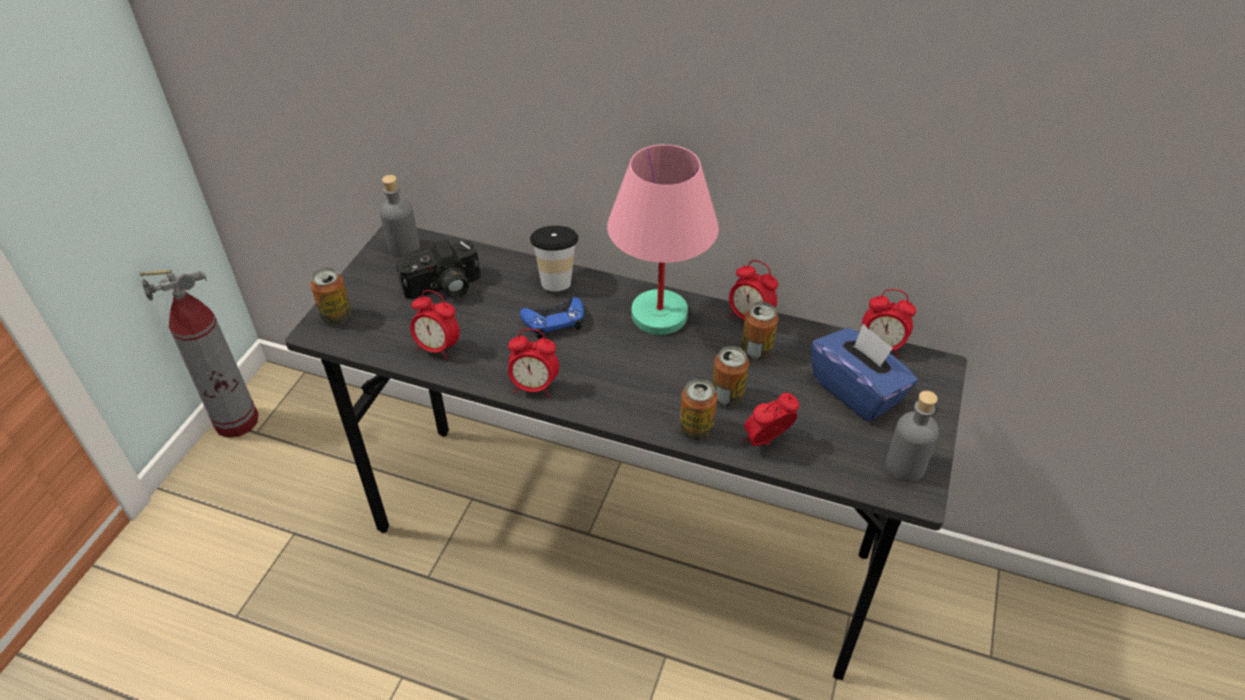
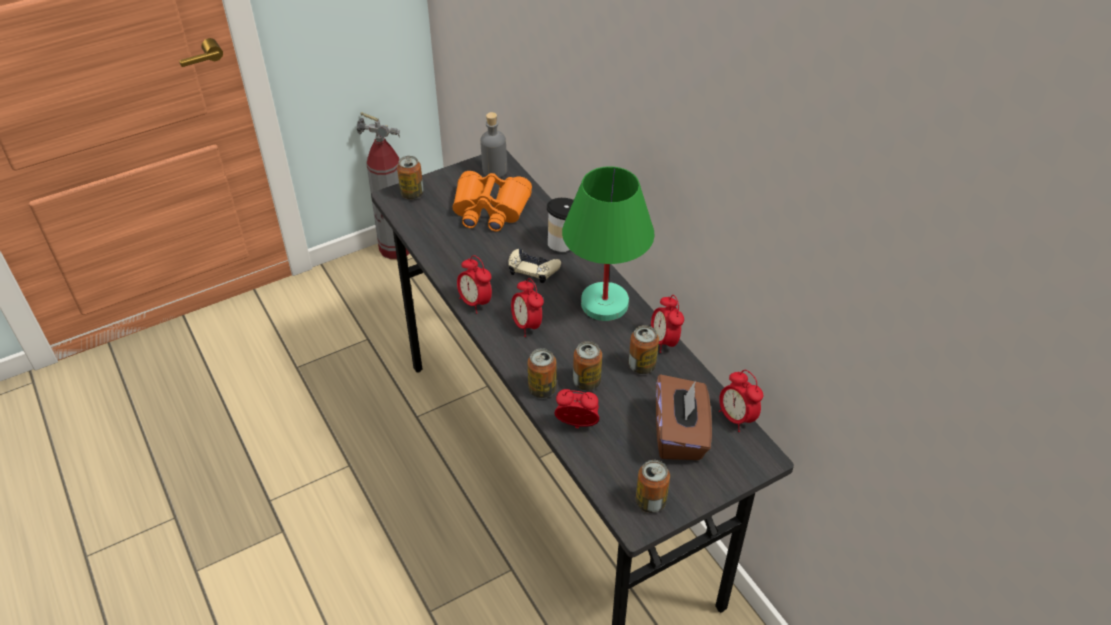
camera: 40 degrees right, 0 degrees up
camera [395,239,481,299] -> orange binoculars [452,171,532,232]
alarm clock [410,290,460,360] -> alarm clock moved to [511,278,544,337]
blue game controller [520,297,584,339] -> beige game controller [508,249,561,283]
pink table lamp [607,144,719,335] -> green table lamp [562,166,655,321]
blue tissue box [811,323,918,422] -> brown tissue box [656,374,712,460]
grey bottle [886,391,939,482] -> can [636,460,670,513]

